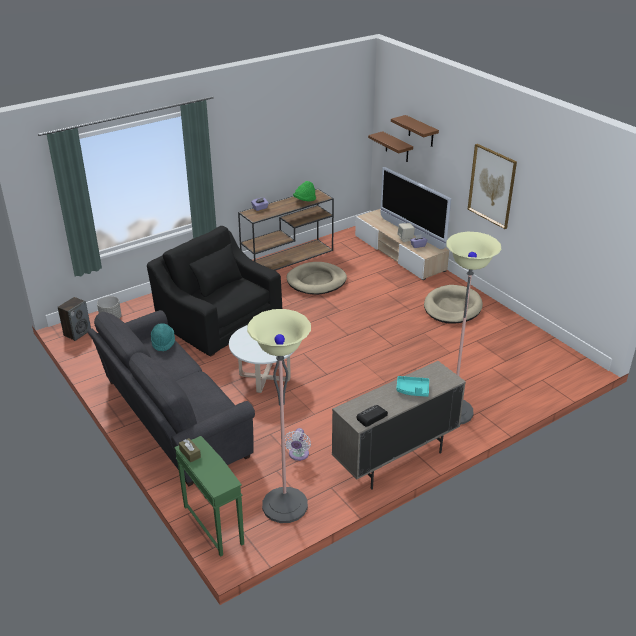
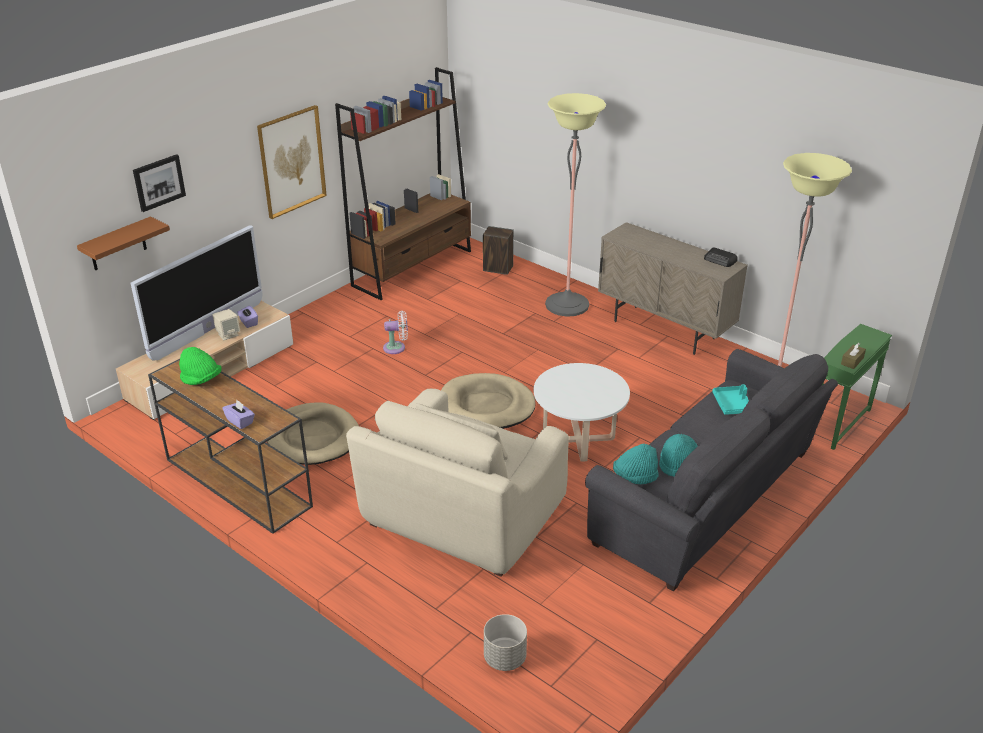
camera: 105 degrees left, 0 degrees up
speaker [58,297,91,341] -> speaker moved to [483,226,514,275]
black armchair [147,226,282,356] -> beige armchair [346,389,569,577]
white fan [285,428,311,461] -> white fan moved to [383,311,408,354]
brown shelf [391,115,439,147] -> picture [133,154,186,212]
turquoise tray [396,376,429,397] -> turquoise tray moved to [712,384,749,415]
beige dog bed [424,285,483,324] -> beige dog bed moved to [441,373,536,429]
none -> brown bookcase [335,67,471,300]
none -> turquoise hat [659,434,698,477]

